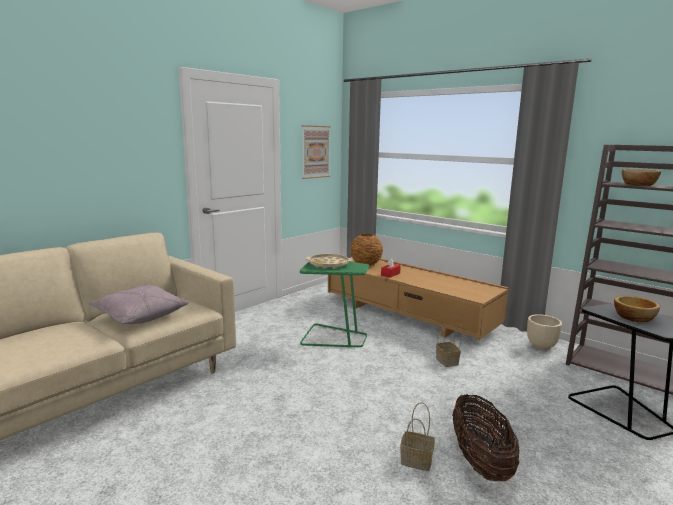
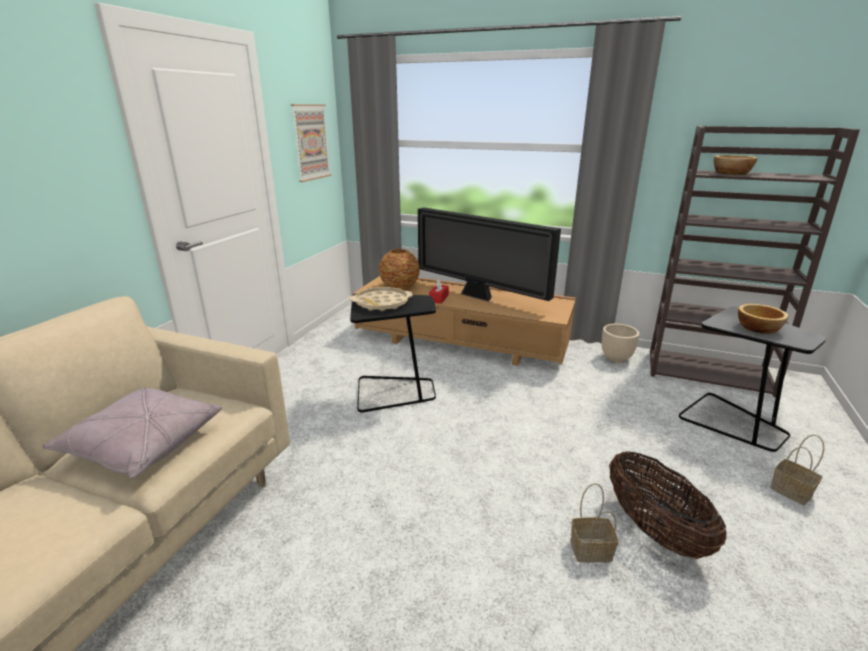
camera: 20 degrees left, 10 degrees up
green side table [300,262,369,347] -> black side table [350,293,436,412]
basket [436,323,462,367] -> basket moved to [770,435,824,505]
none -> television [418,207,561,302]

